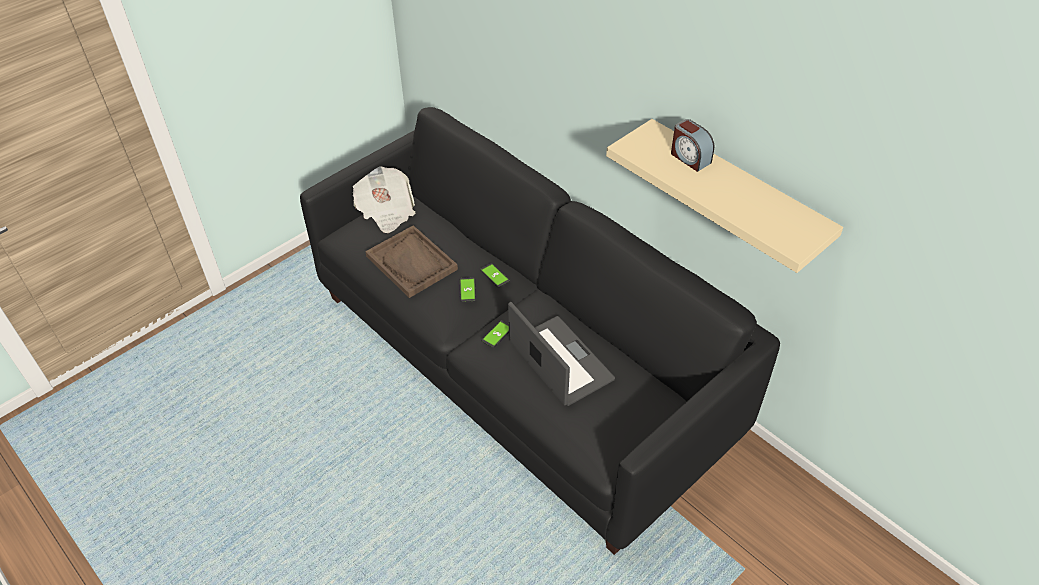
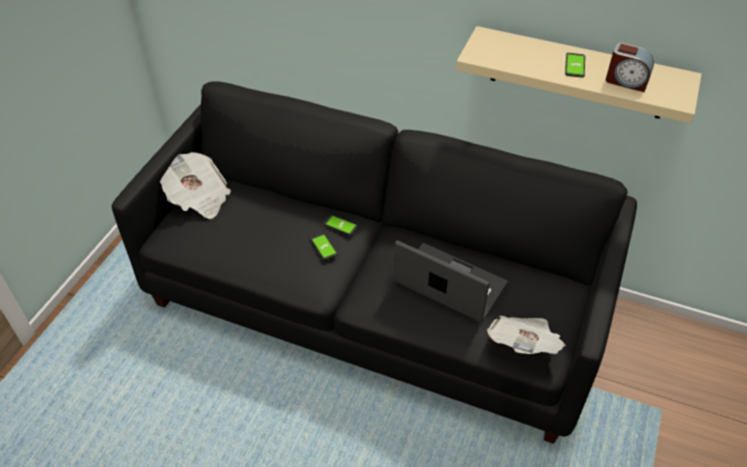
camera: 25 degrees left, 0 degrees up
brown tray [365,225,458,298] -> none
phone [481,320,509,348] -> phone moved to [565,53,585,78]
alarm clock [671,119,714,172] -> alarm clock moved to [606,43,654,92]
none -> newspaper [487,316,566,354]

